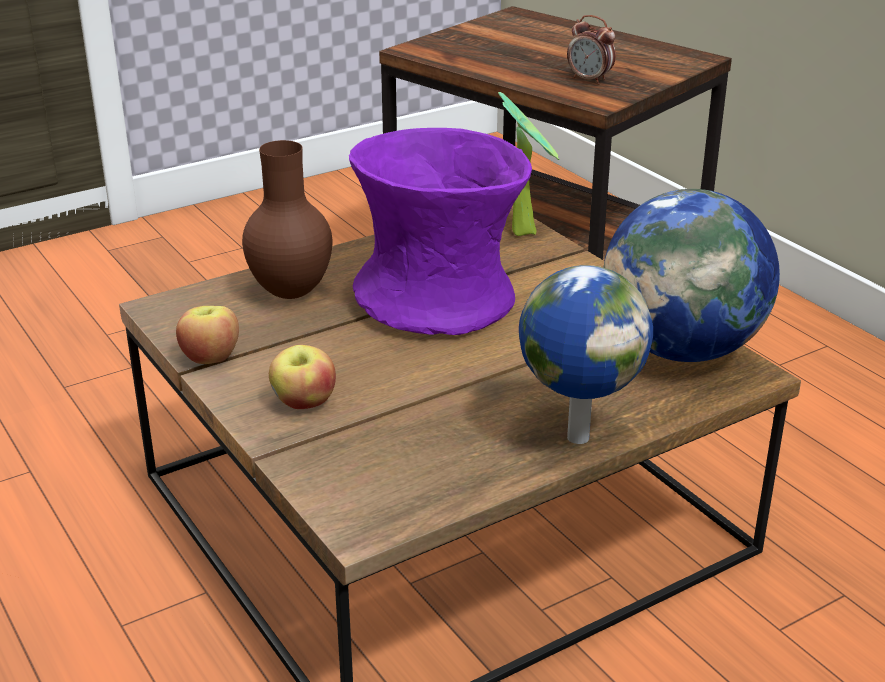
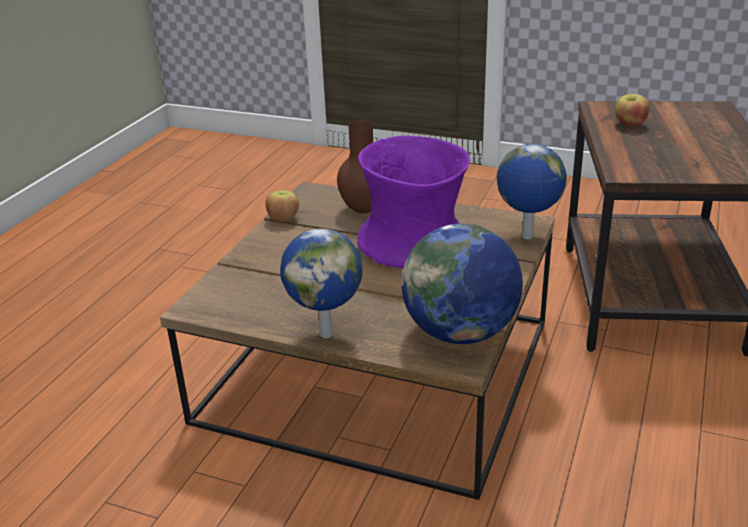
camera: 55 degrees right, 0 degrees up
apple [269,345,336,409] -> apple moved to [615,94,649,126]
potted plant [498,92,560,236] -> globe [497,144,567,239]
alarm clock [567,15,616,85] -> none

